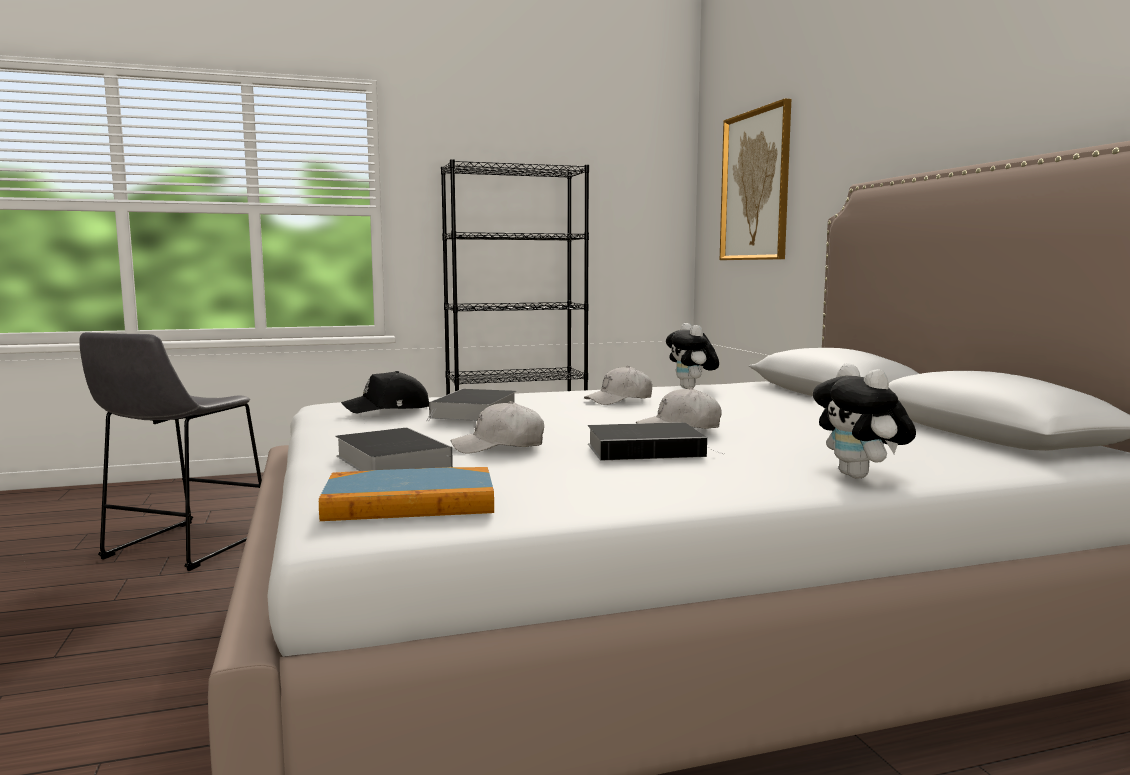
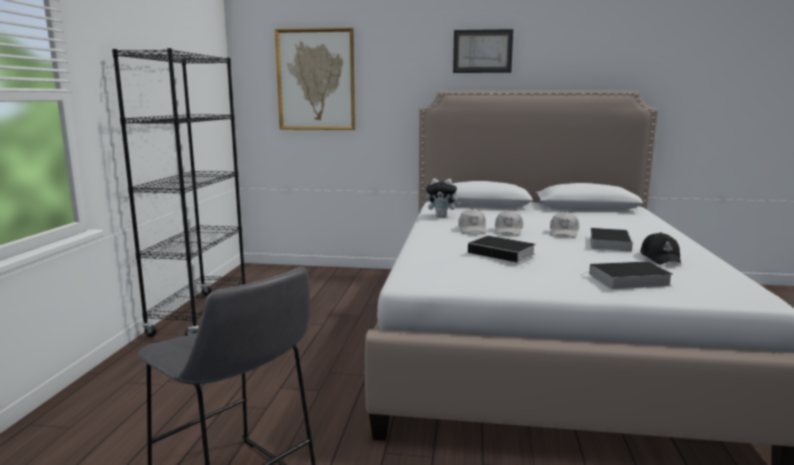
camera: 65 degrees left, 5 degrees up
book [319,467,494,521] -> none
black cap [341,371,429,413] -> black cap moved to [640,232,681,265]
white cap [451,401,544,453] -> white cap moved to [495,210,523,235]
plush toy [813,363,916,479] -> none
none -> picture [453,29,513,73]

